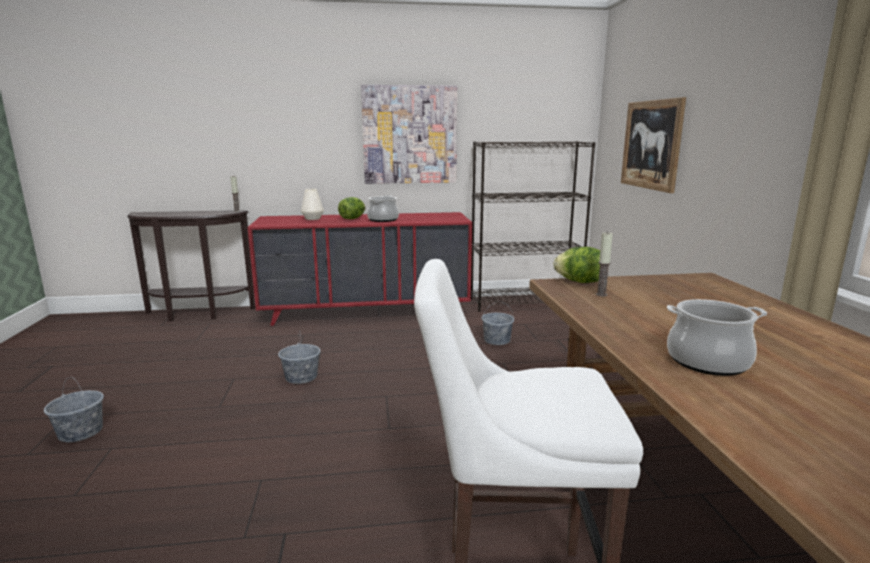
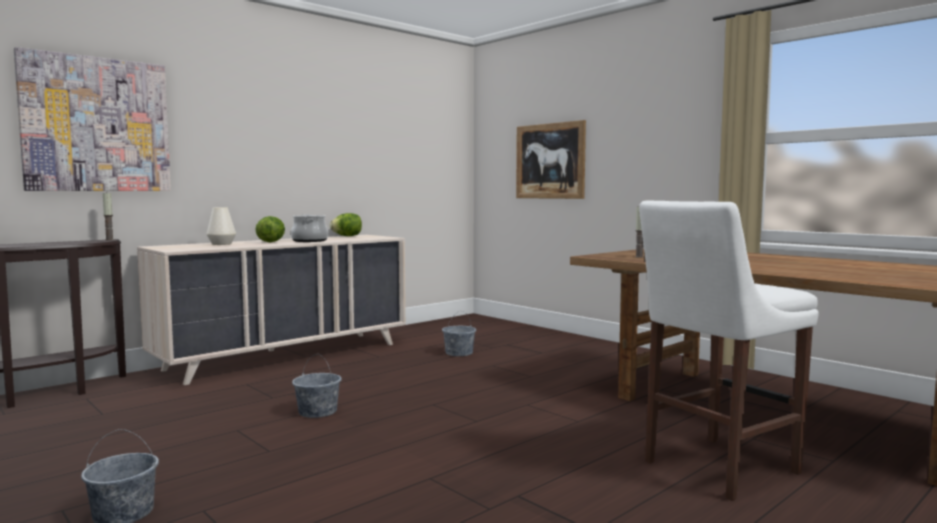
camera: 35 degrees left, 10 degrees down
red dresser [247,212,472,326] -> beige dresser [137,235,406,385]
picture [361,85,457,184] -> picture moved to [14,47,171,191]
black bookcase [471,141,596,311] -> none
lettuce [553,247,600,283] -> lettuce moved to [330,213,362,236]
cooking pot [667,299,767,376] -> none

